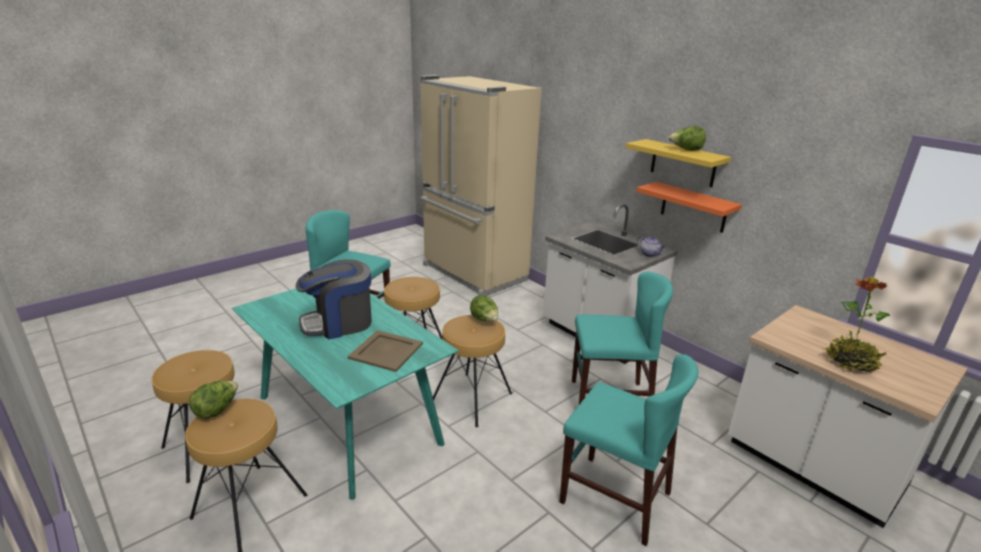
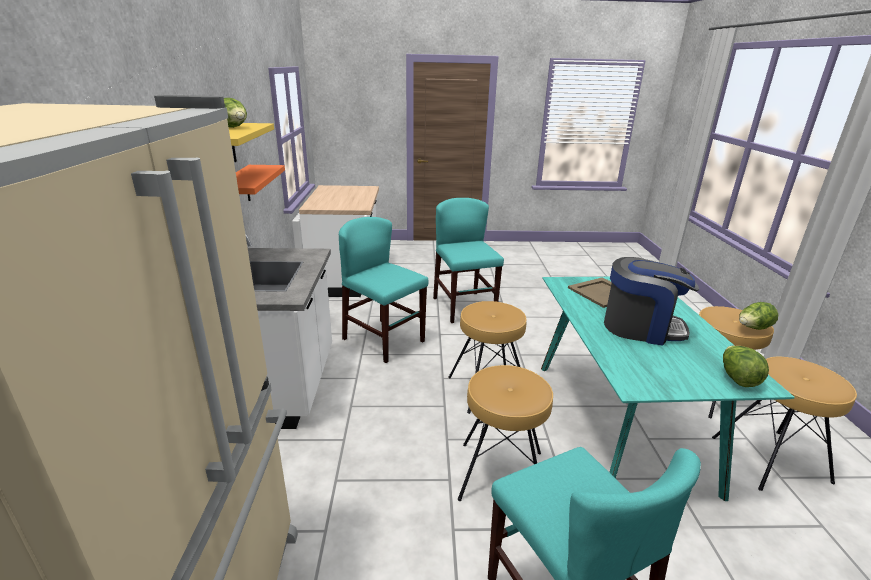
camera: 140 degrees left, 0 degrees up
lettuce [470,295,498,322] -> lettuce moved to [723,346,769,387]
teapot [637,236,666,257] -> none
potted plant [825,277,890,372] -> none

